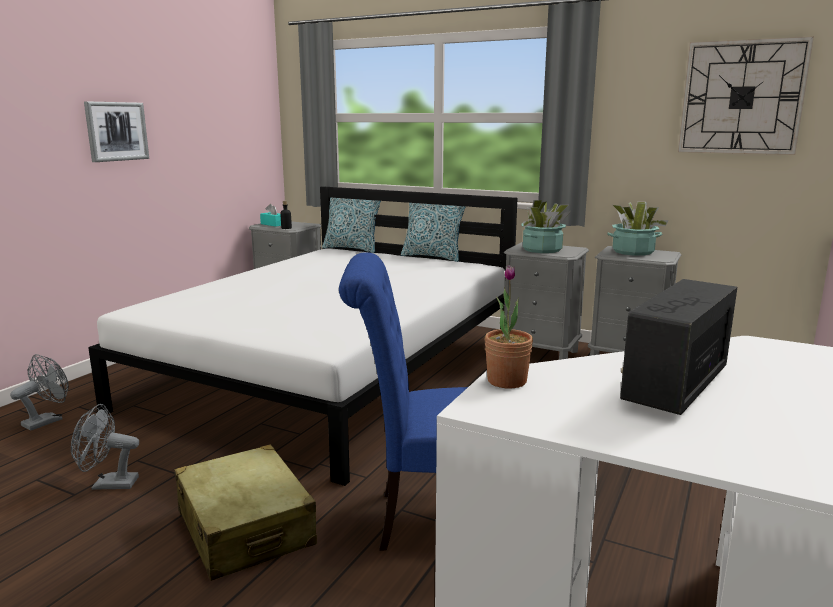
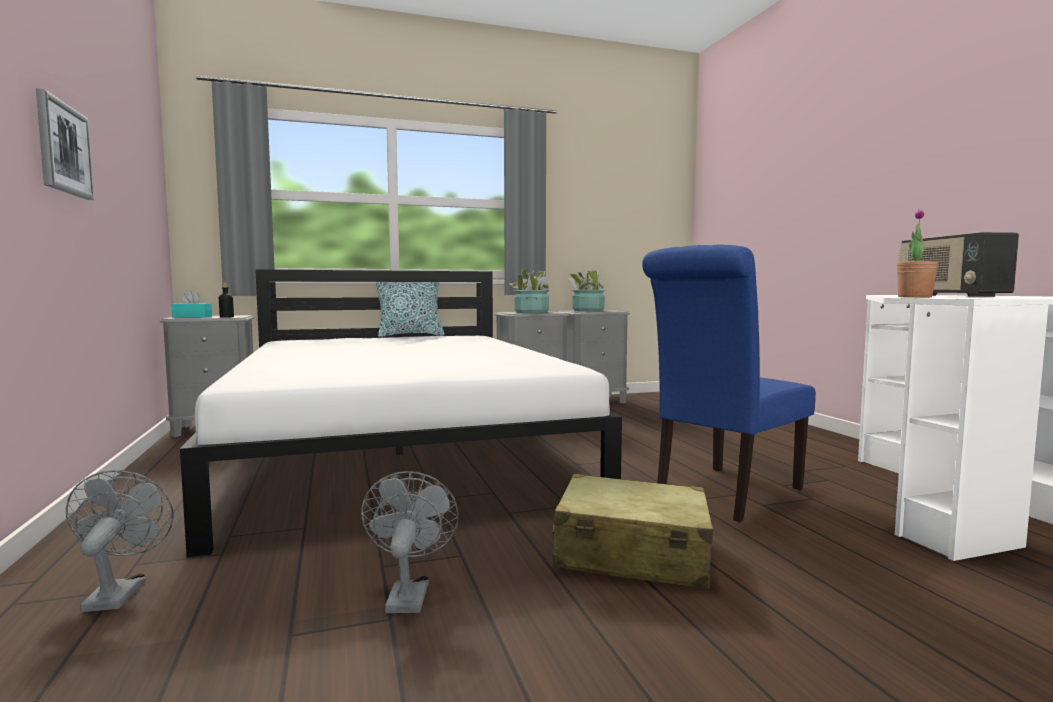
camera: 45 degrees left, 10 degrees down
grey fan [71,404,139,490] -> grey fan turned 135 degrees clockwise [361,471,459,613]
pillow [322,197,381,253] -> none
wall clock [678,37,814,155] -> none

